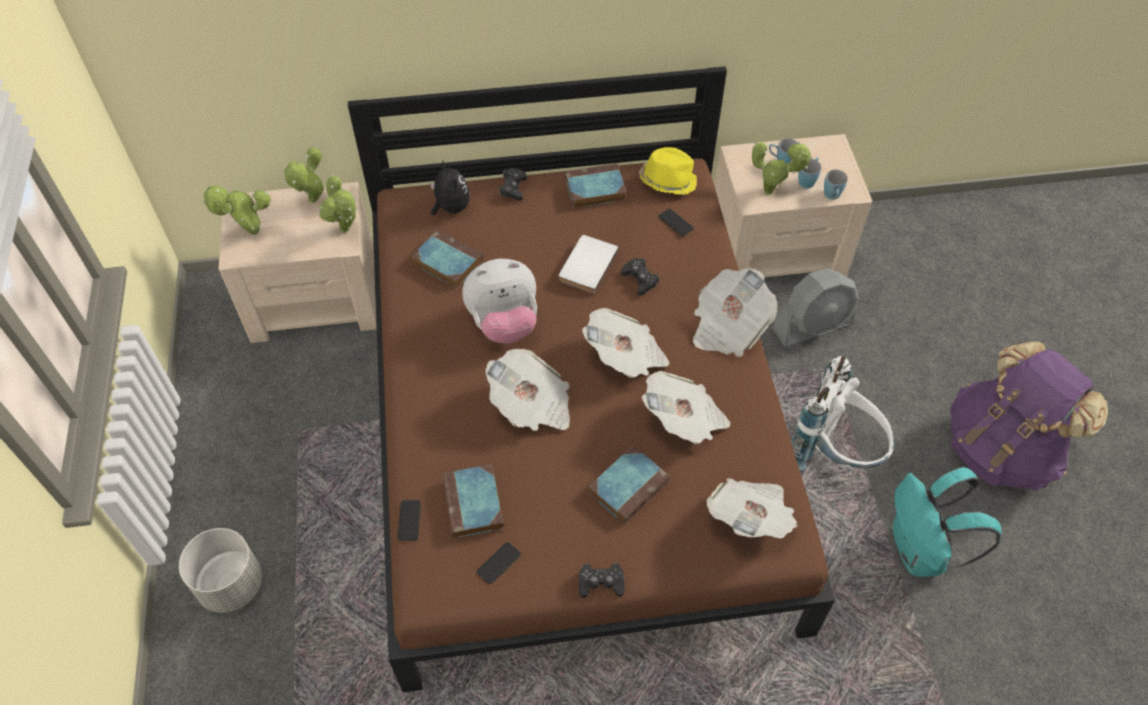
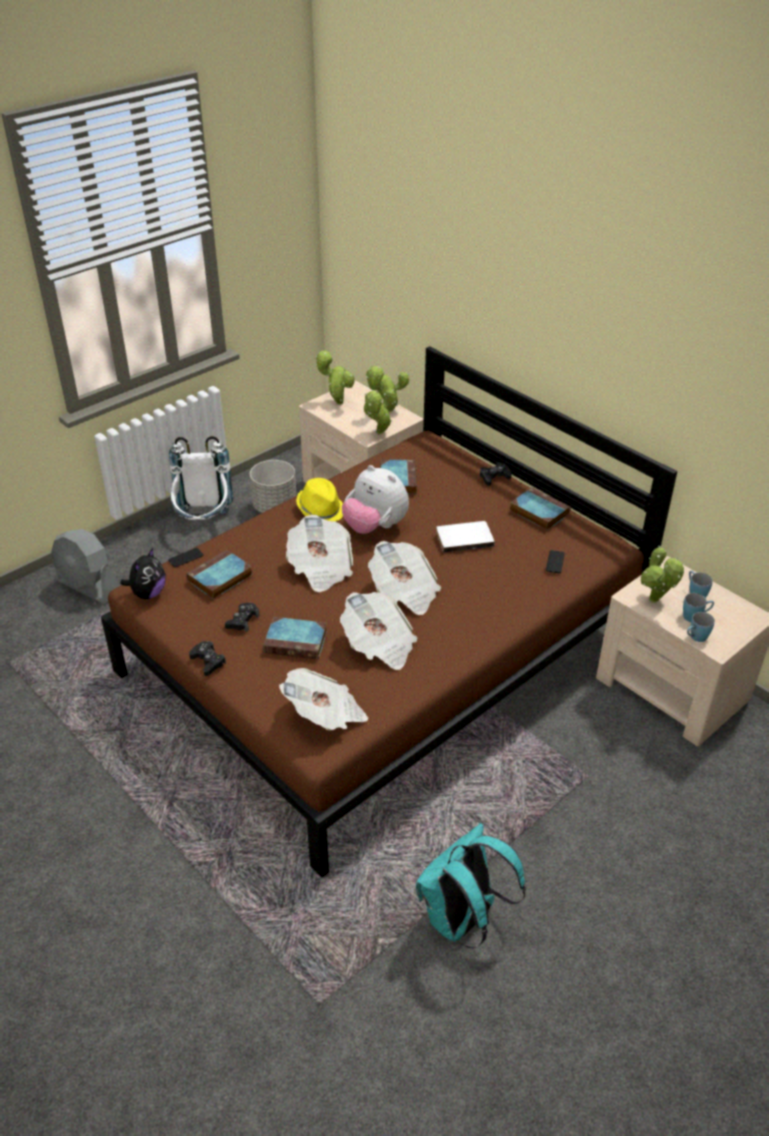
camera: 55 degrees right, 15 degrees down
grey planter [179,528,262,613] -> grey planter moved to [250,460,297,513]
plush toy [430,161,470,215] -> plush toy moved to [120,548,166,599]
phone [477,542,521,584] -> none
black game controller [621,258,659,296] -> black game controller moved to [225,602,260,633]
yellow hat [639,147,697,195] -> yellow hat moved to [296,478,343,522]
newspaper [693,268,777,357] -> none
grey fan [773,268,858,347] -> grey fan moved to [51,529,119,604]
white backpack [791,356,894,471] -> white backpack moved to [169,436,233,520]
purple backpack [950,341,1108,491] -> none

